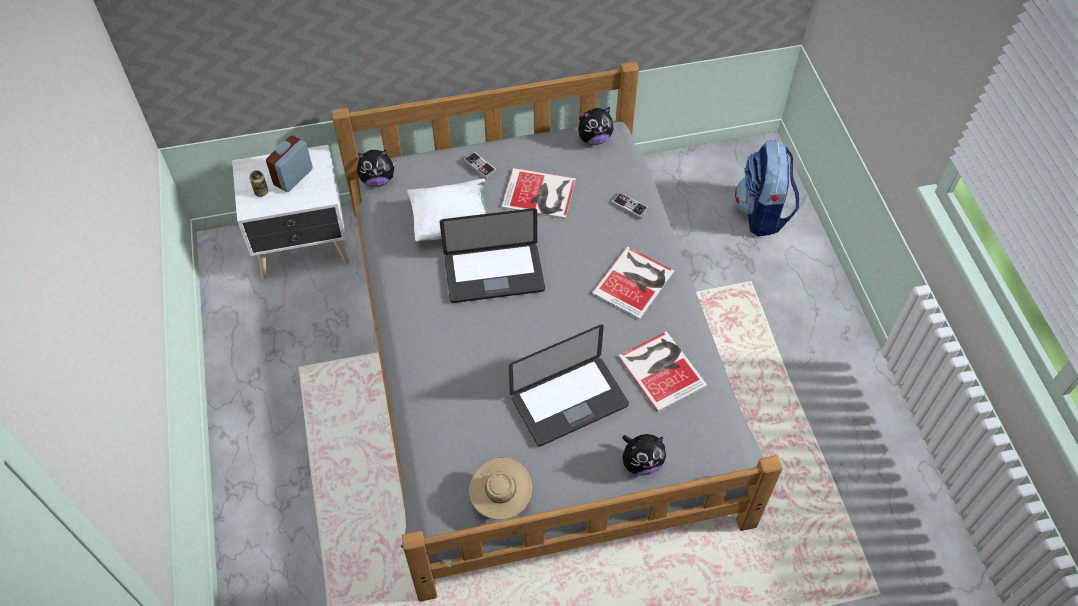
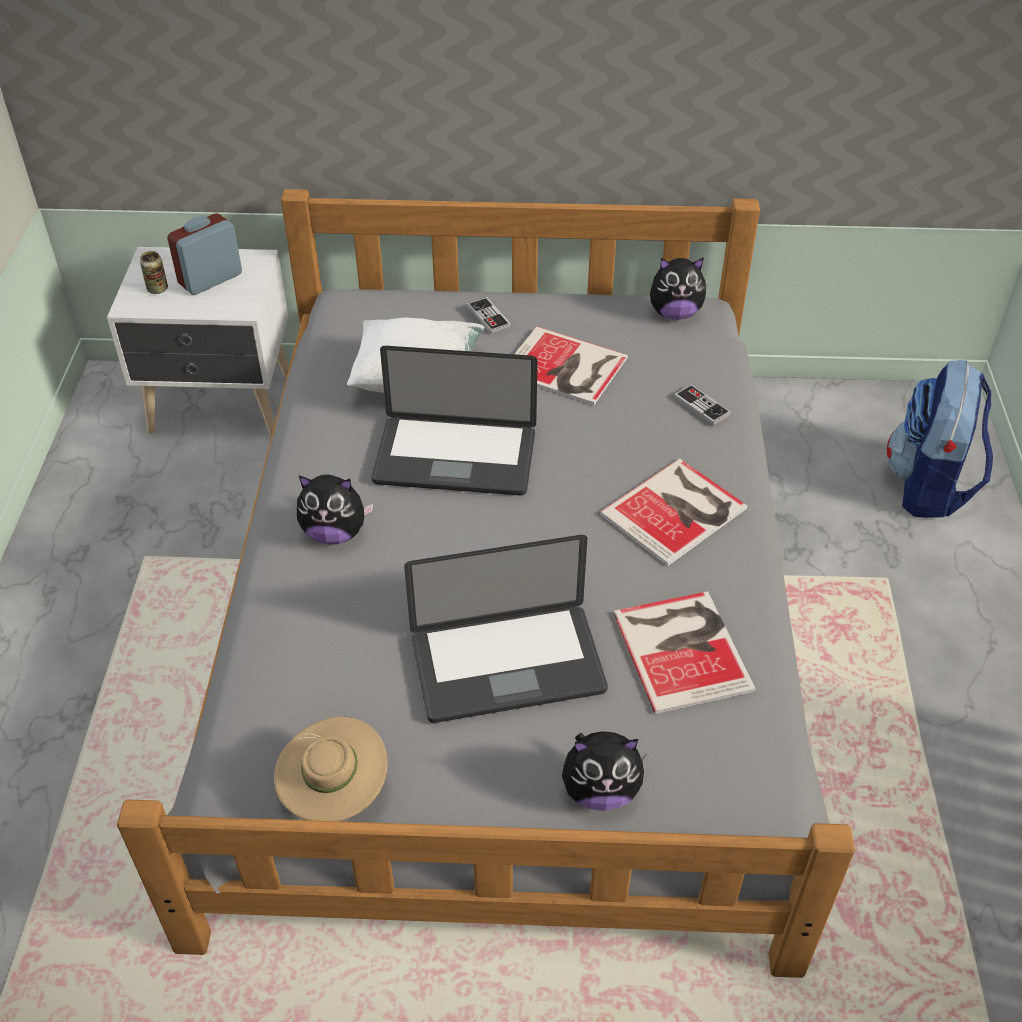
camera: 15 degrees right, 10 degrees down
plush toy [357,150,396,187] -> plush toy moved to [297,475,374,545]

